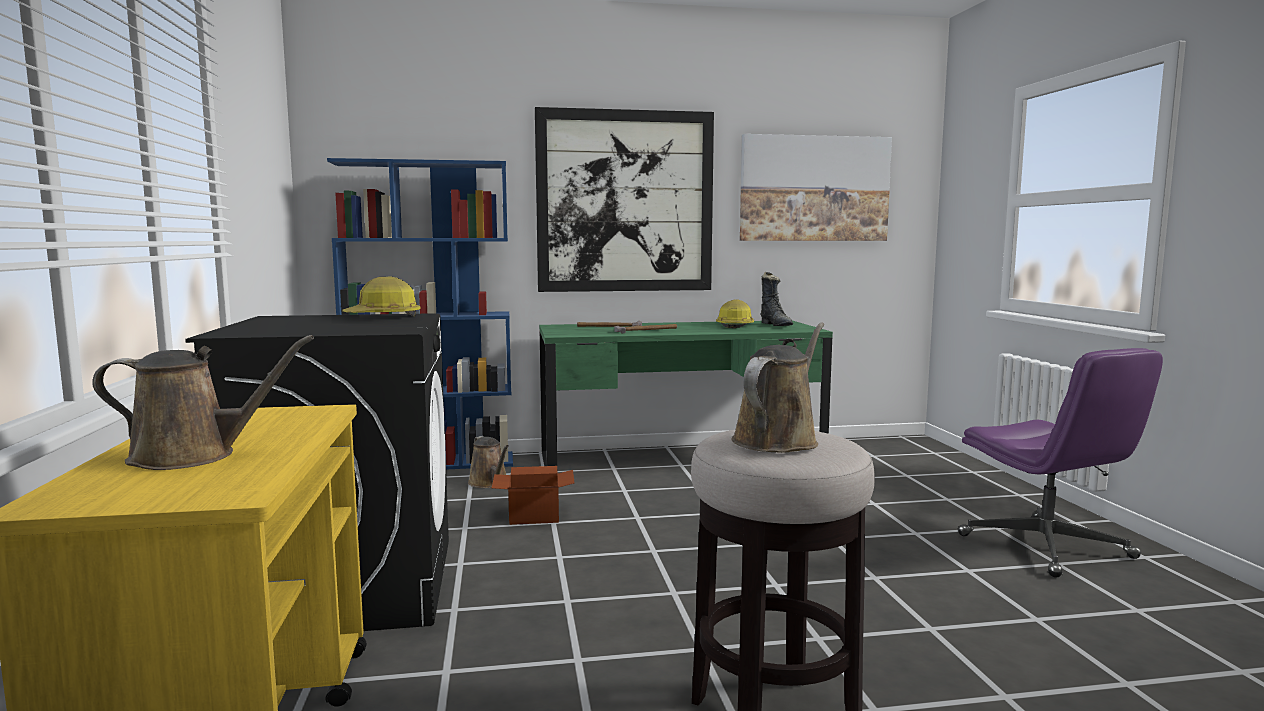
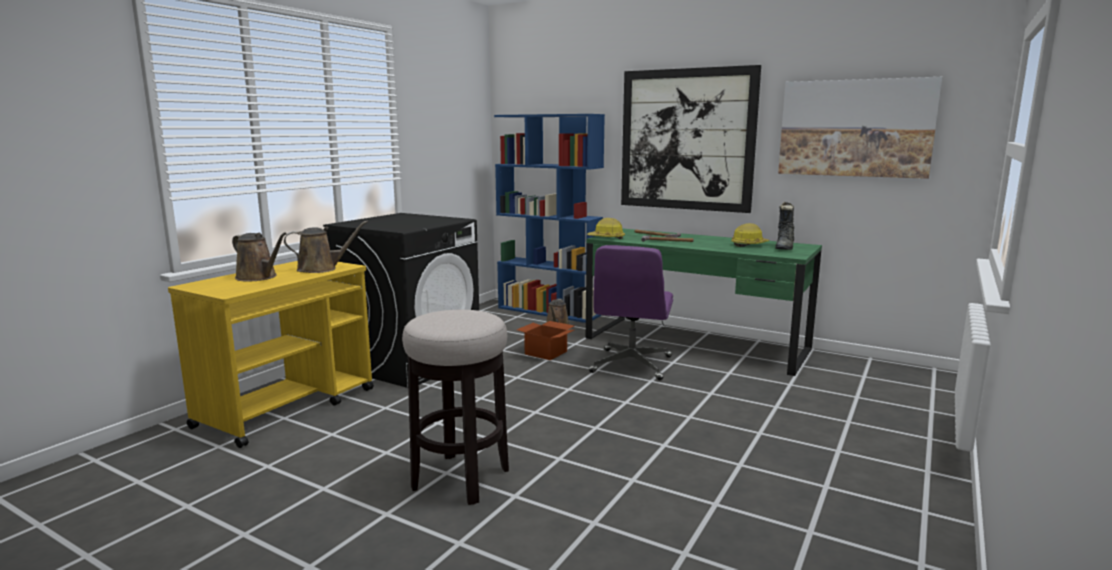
camera: 40 degrees right, 5 degrees up
hard hat [342,277,421,316] -> hard hat moved to [587,218,625,239]
brown watering can [732,323,824,453] -> brown watering can moved to [284,221,368,273]
purple office chair [958,348,1163,578] -> purple office chair moved to [589,245,673,380]

